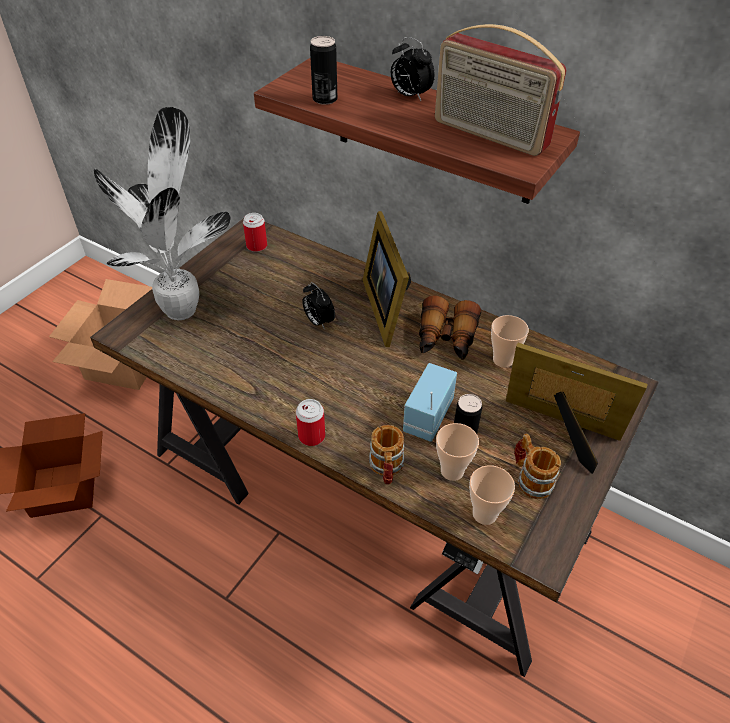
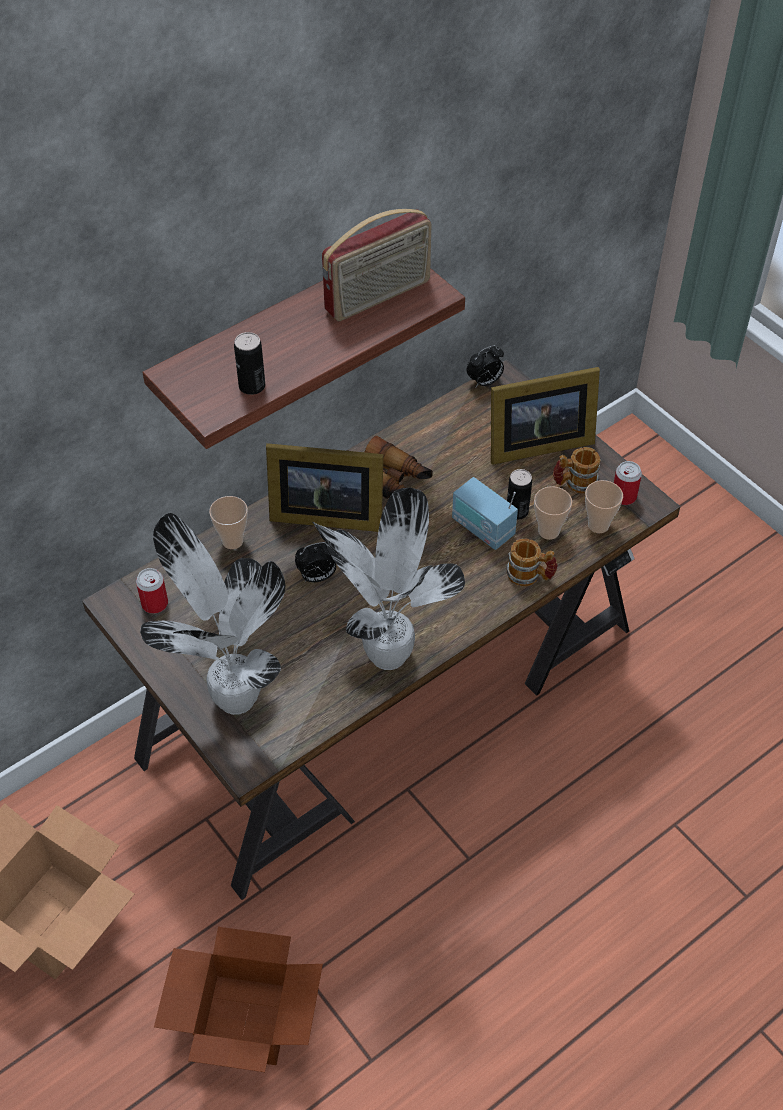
camera: 70 degrees left, 5 degrees up
can [296,399,325,446] -> can moved to [614,461,642,505]
alarm clock [391,37,435,101] -> alarm clock moved to [467,345,504,388]
cup [491,315,529,367] -> cup moved to [209,496,248,549]
picture frame [506,343,648,474] -> picture frame turned 150 degrees counterclockwise [491,367,600,465]
none -> potted plant [313,488,465,670]

